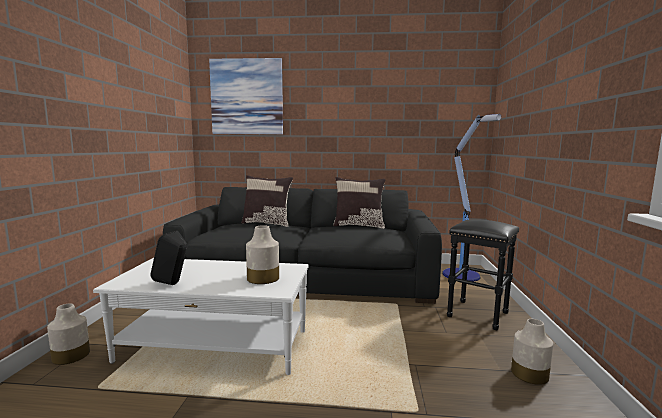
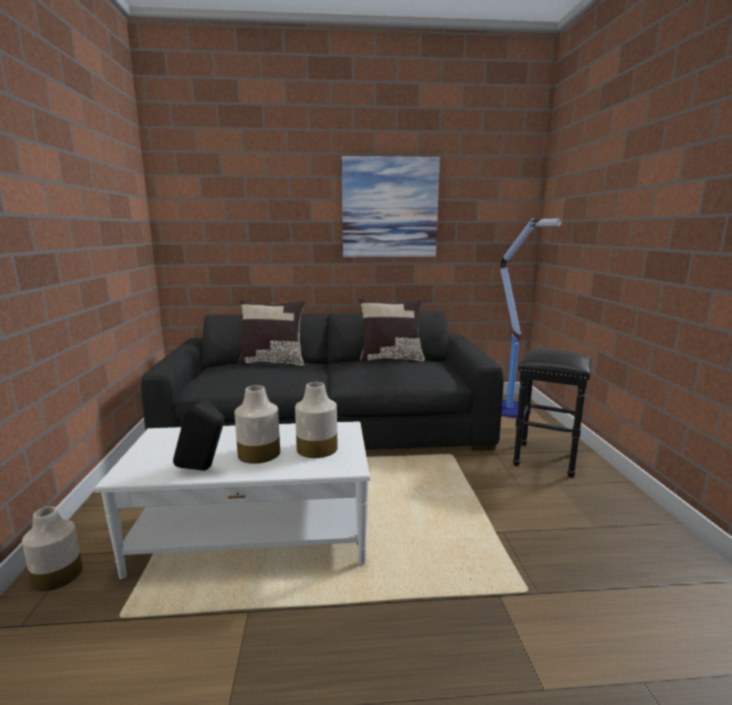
camera: 10 degrees left, 5 degrees up
picture [209,58,283,134] -> picture moved to [342,156,440,257]
beige vase [511,319,553,385] -> beige vase moved to [234,385,280,464]

